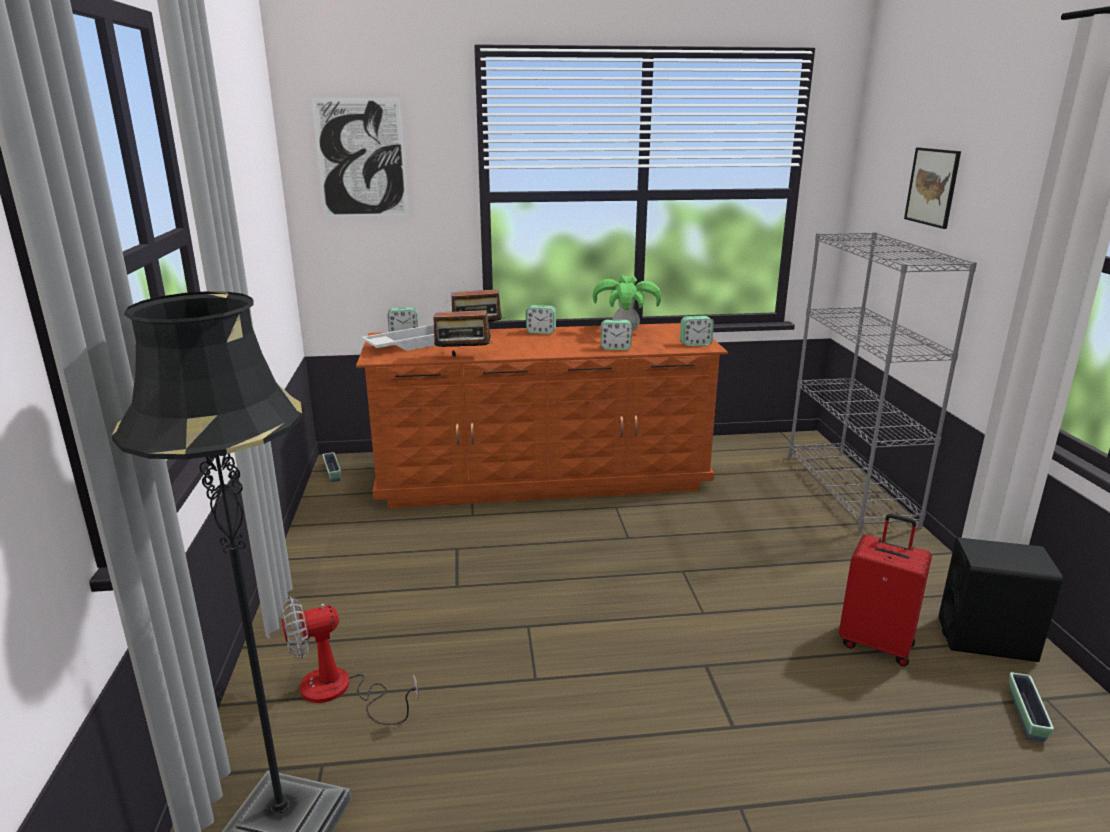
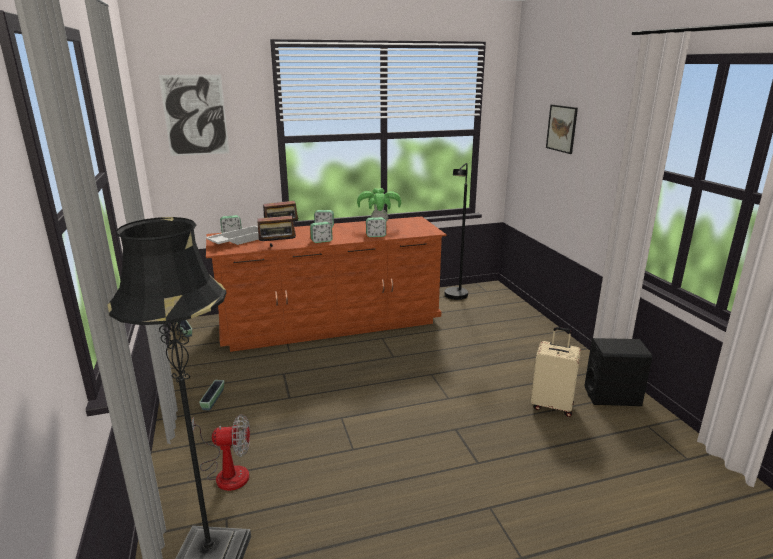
camera: 10 degrees left, 0 degrees up
fan [281,597,419,725] -> fan turned 150 degrees counterclockwise [191,414,250,491]
alarm clock [680,316,714,346] -> alarm clock moved to [310,222,333,243]
grey bookcase [788,232,977,533] -> none
red suitcase [839,514,932,667] -> beige suitcase [531,327,581,417]
planter [1010,672,1054,742] -> planter moved to [199,380,224,410]
none -> black floor lamp [444,163,468,300]

